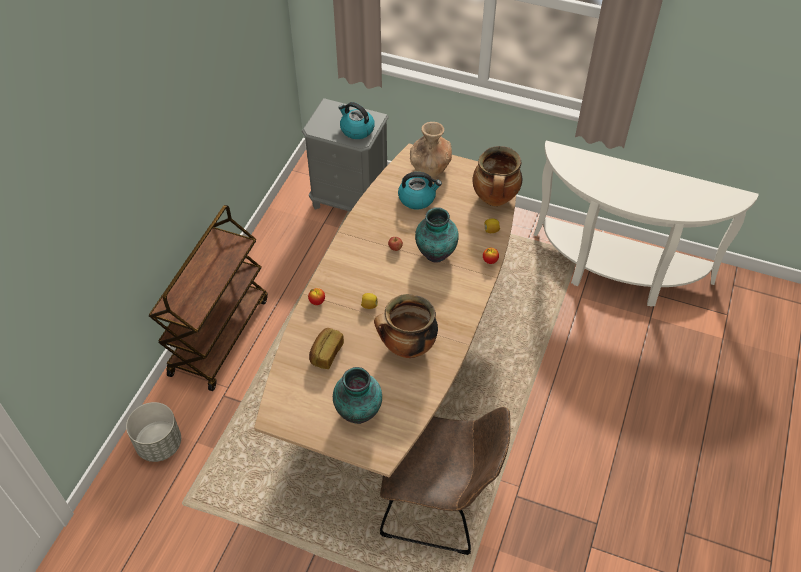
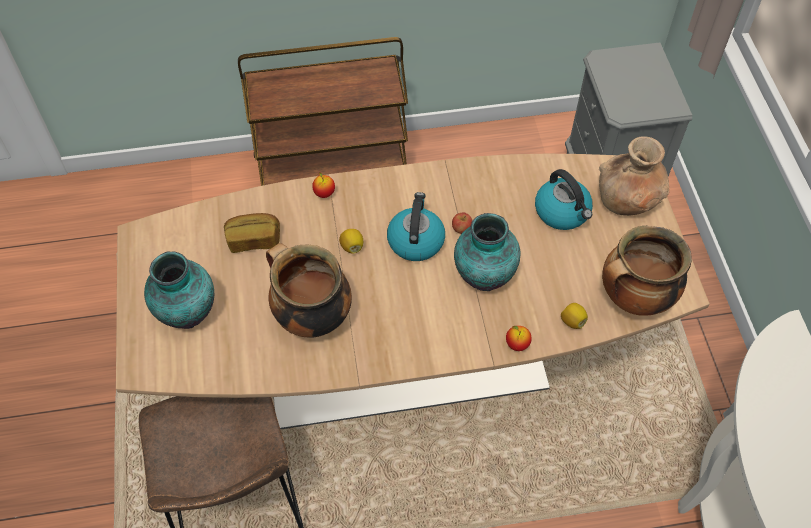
camera: 60 degrees right, 5 degrees up
grey planter [126,402,181,462] -> none
kettle [338,102,375,139] -> kettle moved to [387,192,445,261]

